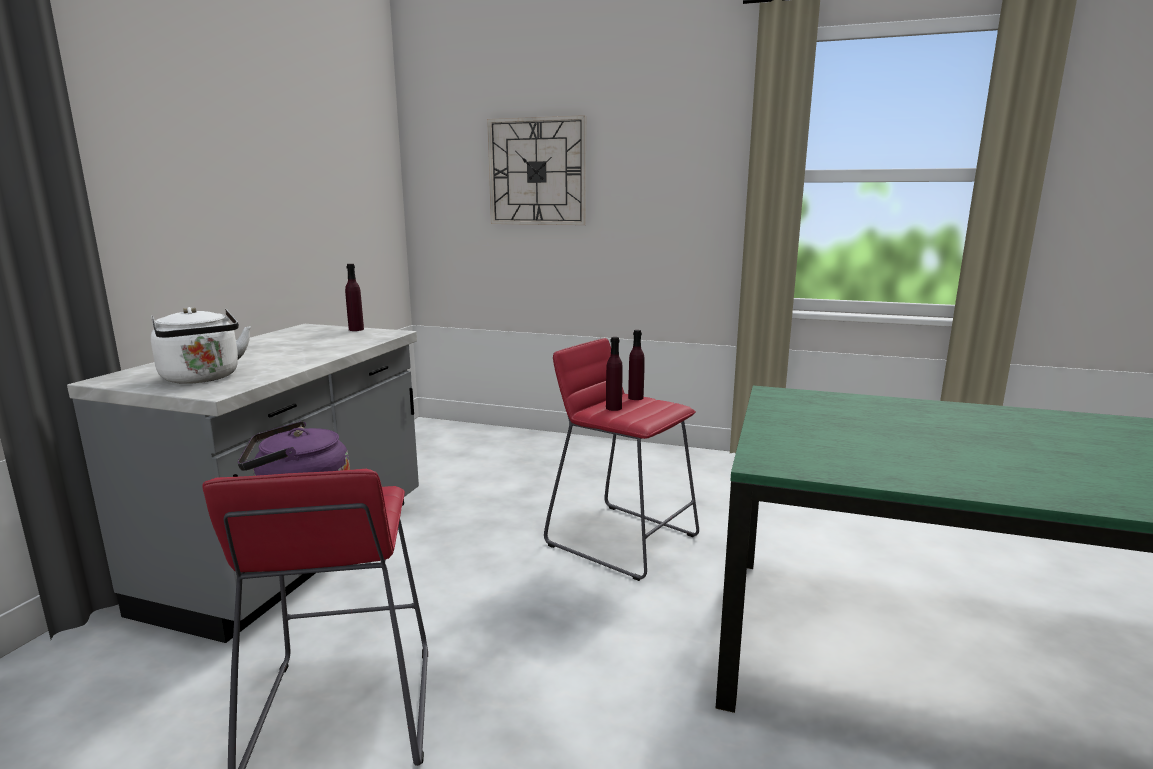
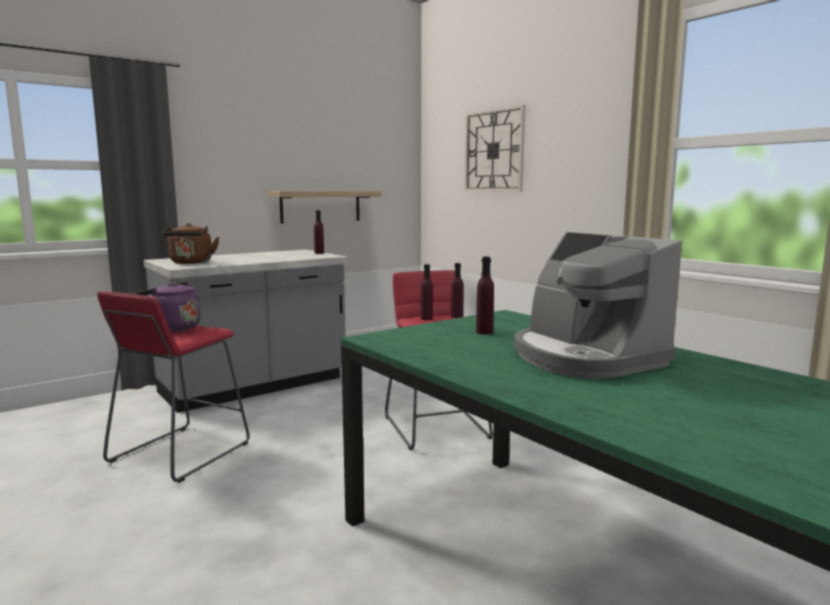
camera: 35 degrees right, 5 degrees down
white kettle [151,307,251,384] -> brown kettle [162,223,219,264]
none -> shelf [268,191,382,223]
none -> purple bottle [476,256,494,335]
none -> coffee machine [514,232,682,378]

